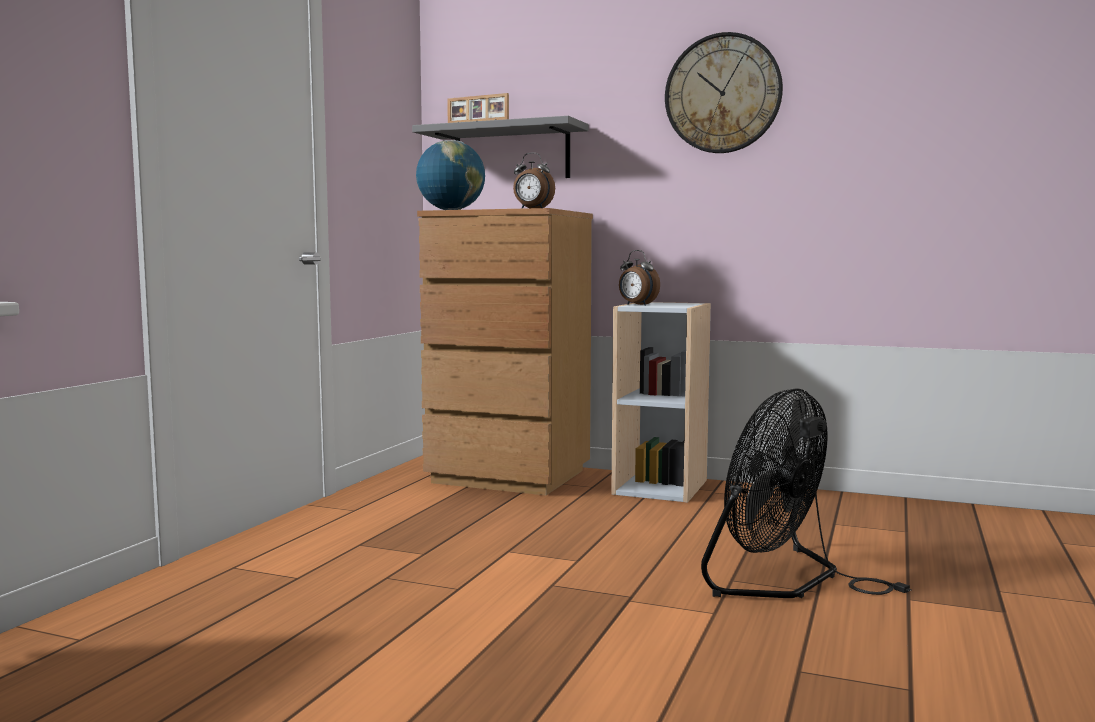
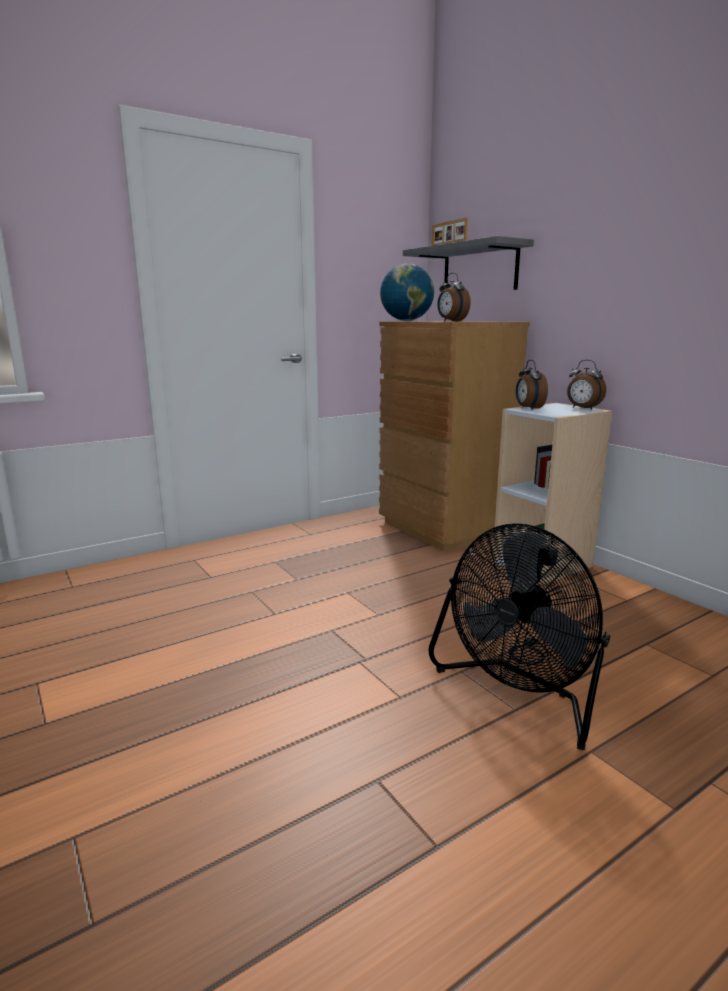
camera: 35 degrees right, 10 degrees up
wall clock [665,32,783,153] -> none
black fan [701,389,912,598] -> black fan turned 120 degrees counterclockwise [429,523,610,750]
none -> alarm clock [567,360,606,410]

